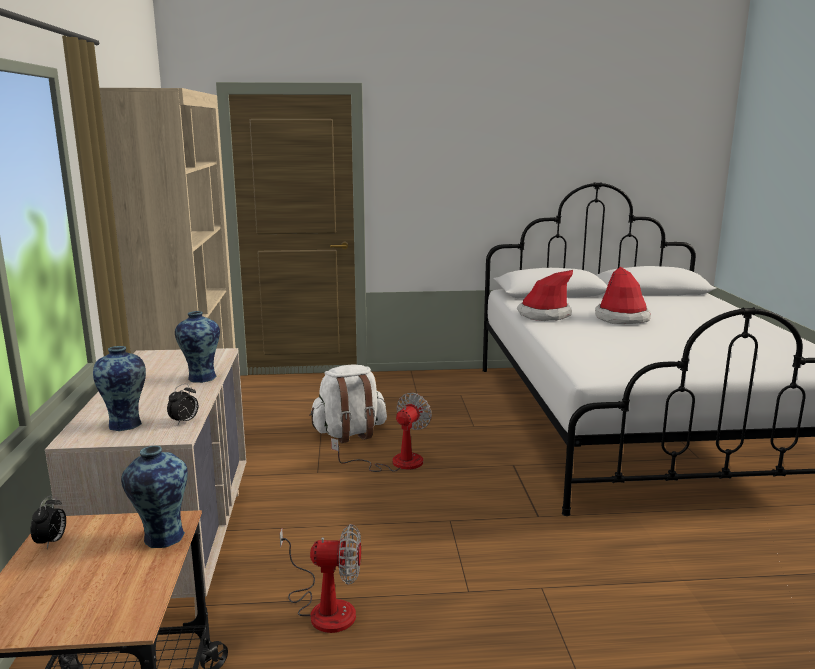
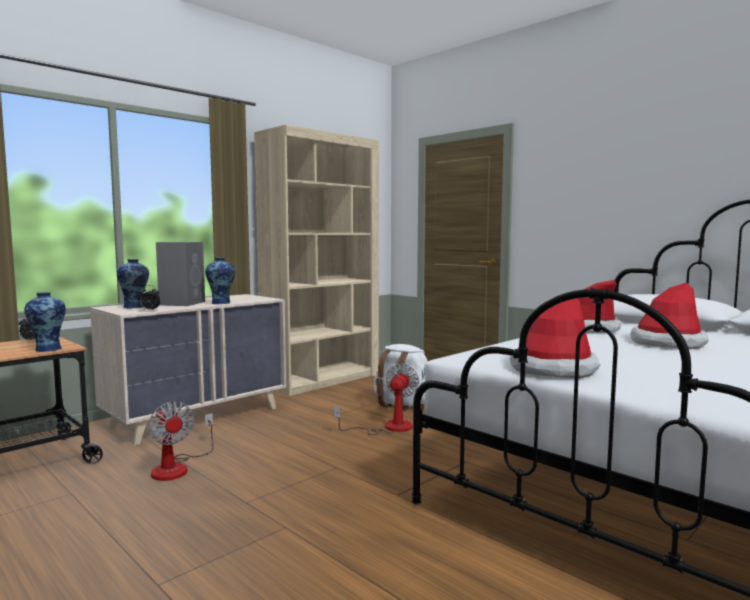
camera: 50 degrees right, 10 degrees down
fan [331,393,432,472] -> fan turned 60 degrees counterclockwise [333,363,419,435]
none -> grey speaker [156,242,205,306]
none -> hat [510,298,600,378]

